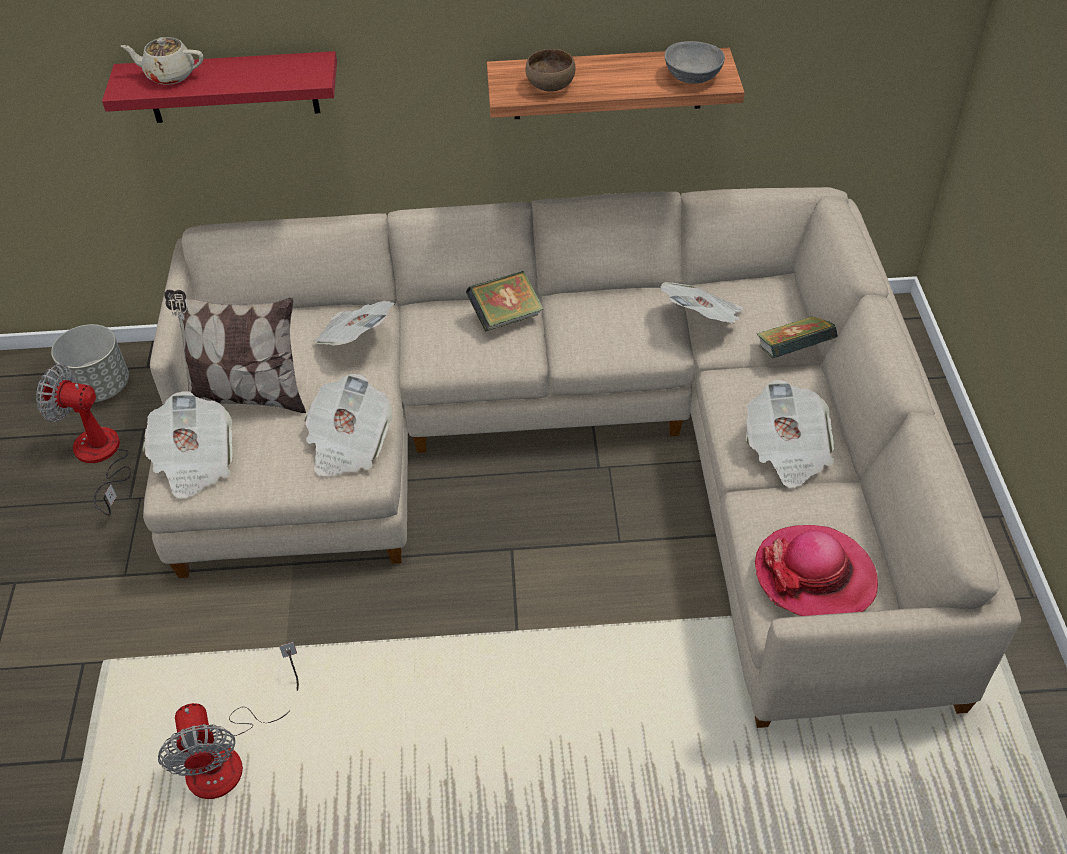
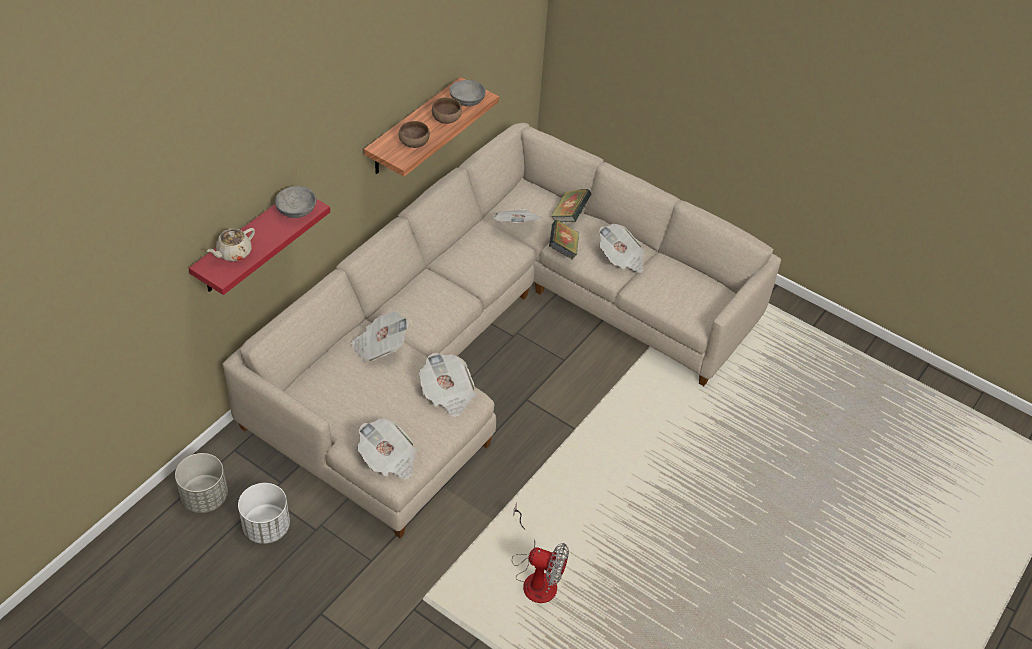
camera: 55 degrees left, 0 degrees up
fan [36,364,131,515] -> white planter [238,483,290,544]
pillow [164,289,306,413] -> none
book [466,271,544,332] -> book moved to [549,220,579,260]
hat [755,525,878,616] -> none
none -> grey bowl [275,186,317,218]
none -> brown bowl [432,97,462,124]

